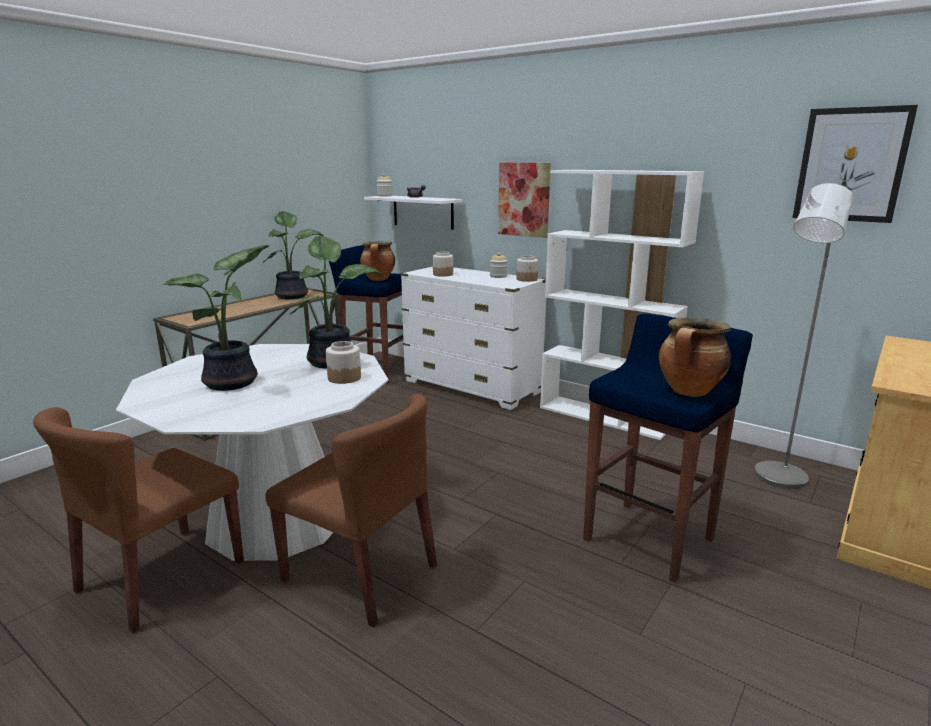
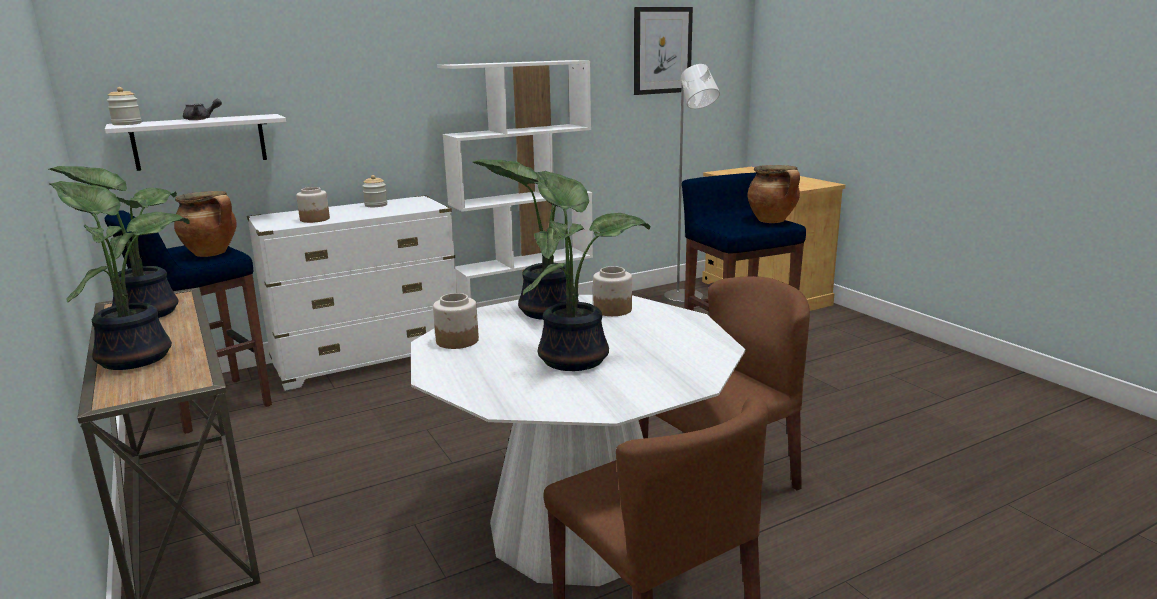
camera: 65 degrees left, 0 degrees up
picture [498,163,551,238] -> none
jar [516,255,538,282] -> jar moved to [433,293,479,349]
none -> potted plant [49,181,190,370]

